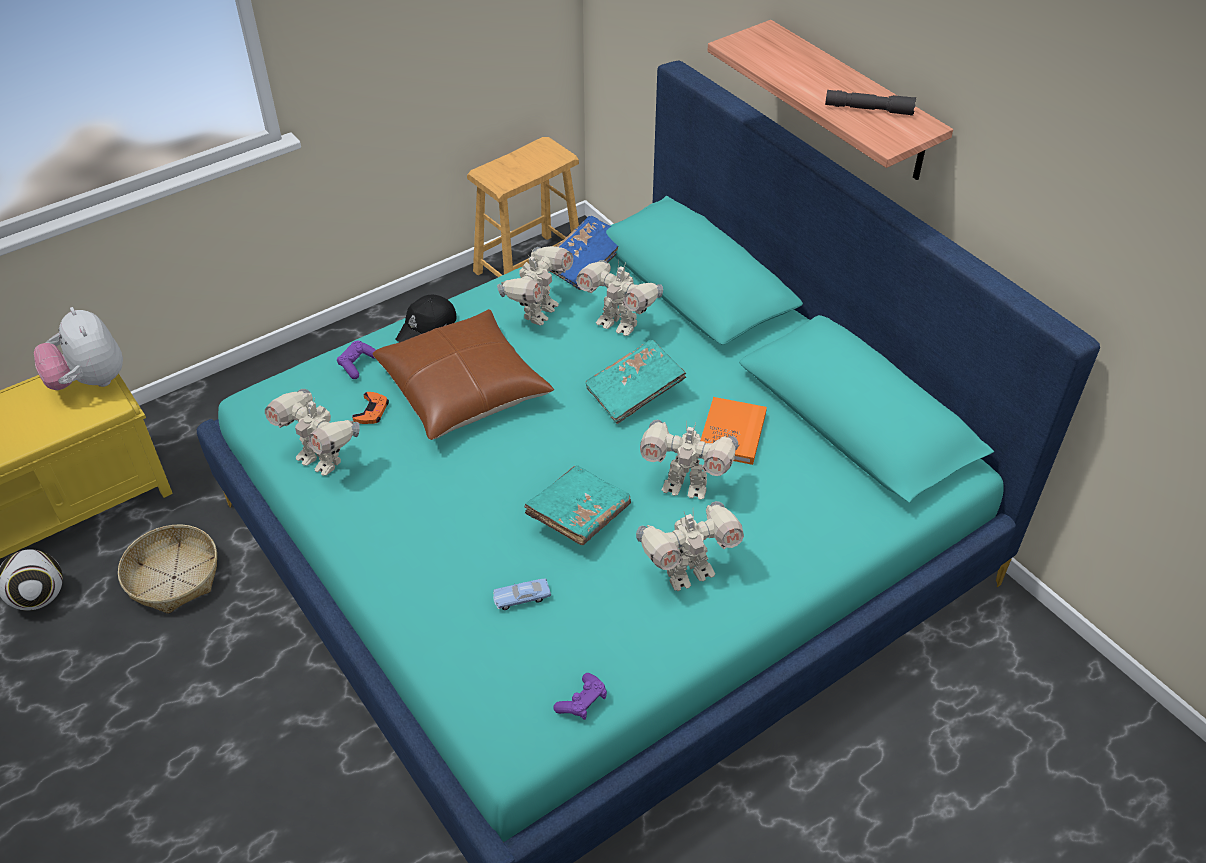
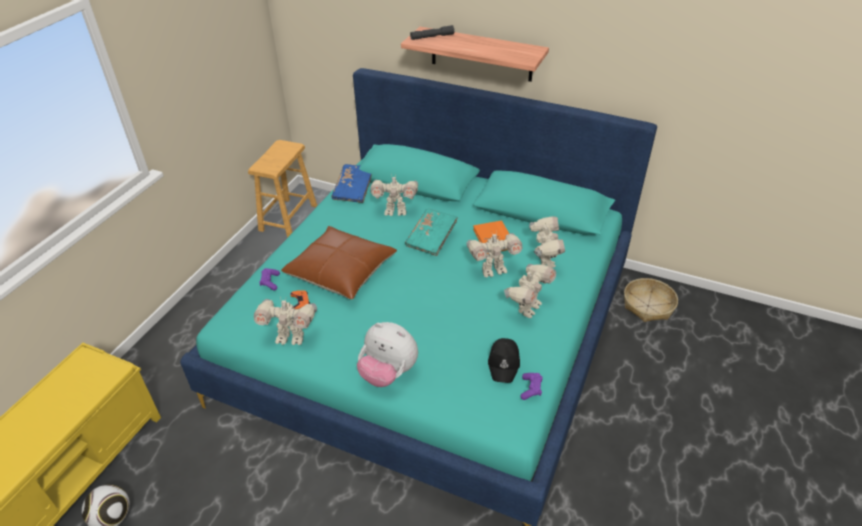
camera: 30 degrees left, 5 degrees down
plush toy [34,307,123,390] -> plush toy moved to [357,322,418,387]
basket [118,525,217,614] -> basket moved to [624,278,678,322]
black cap [396,295,457,342] -> black cap moved to [488,338,520,383]
blue toy car [493,578,551,610] -> none
toy robot [497,246,573,325] -> toy robot moved to [529,216,565,268]
turquoise book [524,465,631,545] -> none
grey flashlight [825,90,916,116] -> grey flashlight moved to [410,25,455,40]

